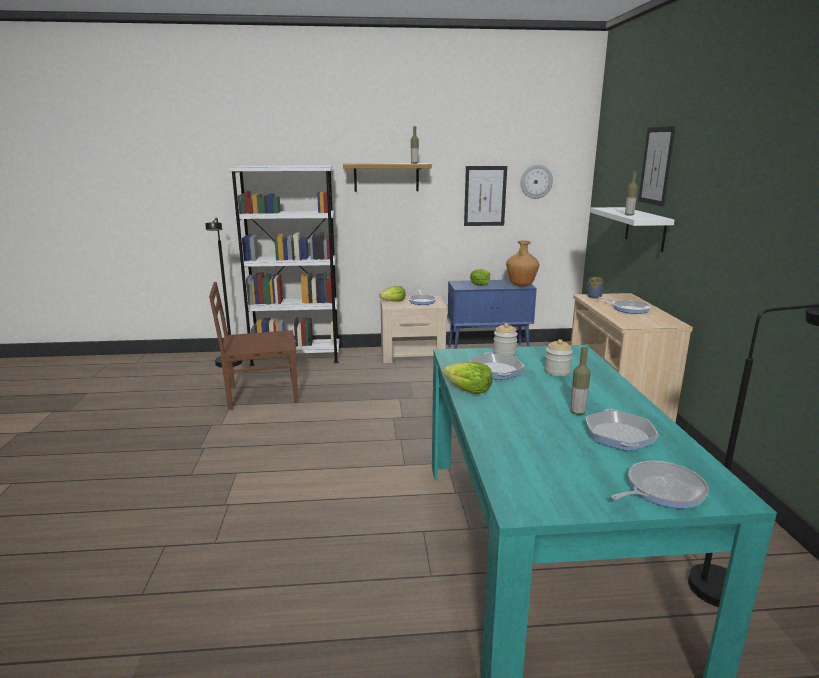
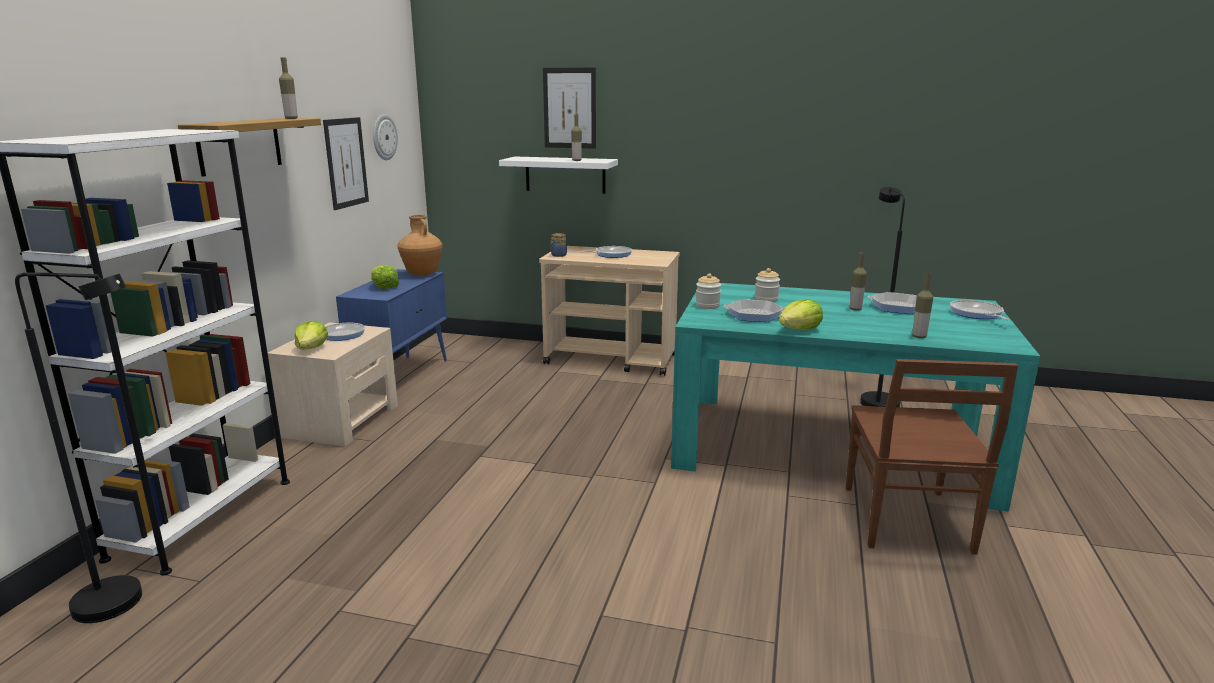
camera: 70 degrees left, 0 degrees up
brown chair [209,282,298,410] -> brown chair moved to [846,359,1018,555]
none -> bottle [912,273,933,338]

